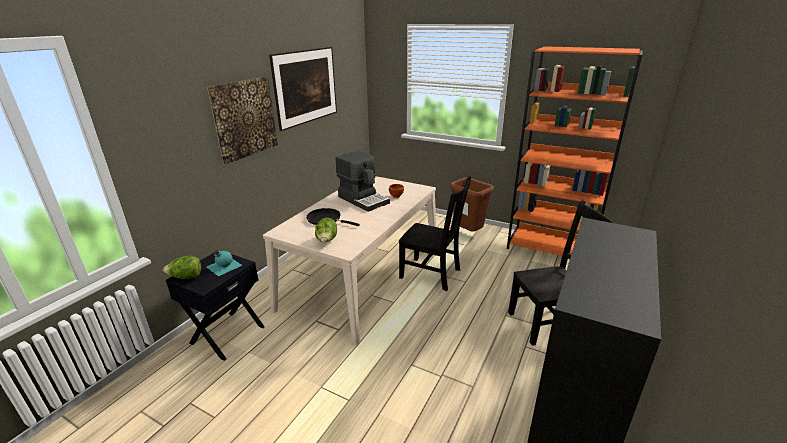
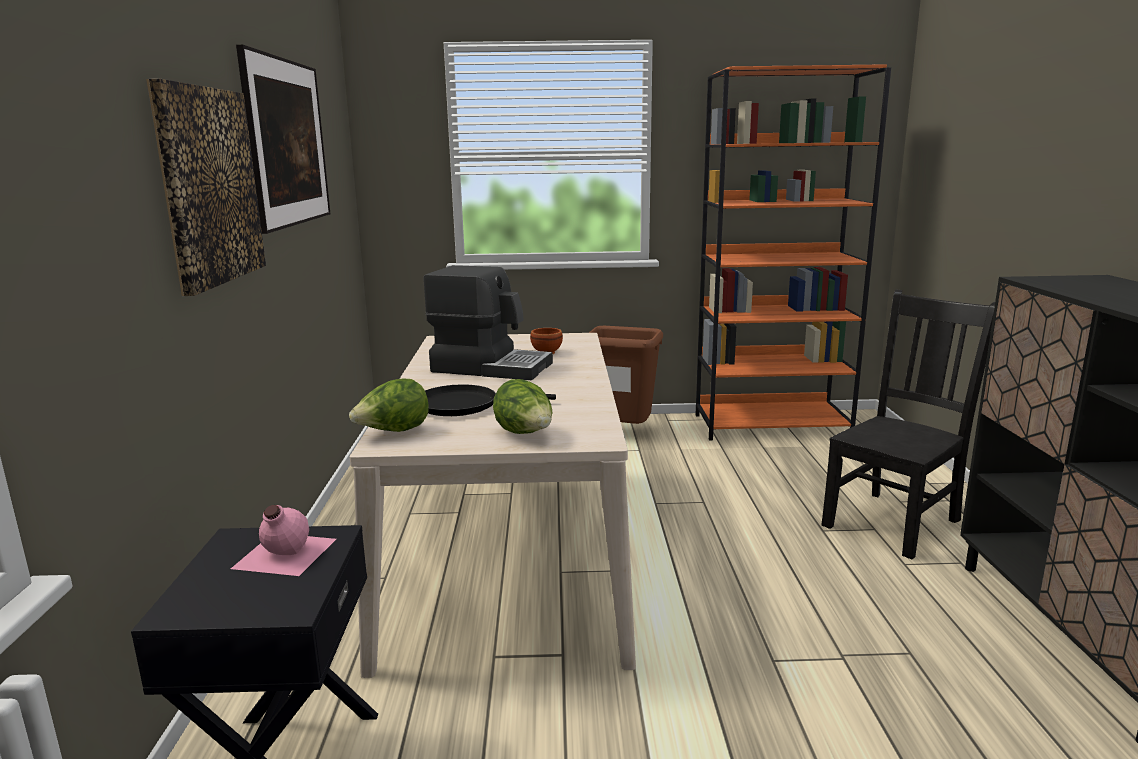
camera: 30 degrees left, 10 degrees down
lettuce [163,255,202,279] -> lettuce moved to [349,379,429,432]
turquoise bottle [206,250,242,276] -> pink bottle [231,505,336,576]
black chair [399,176,471,291] -> none

